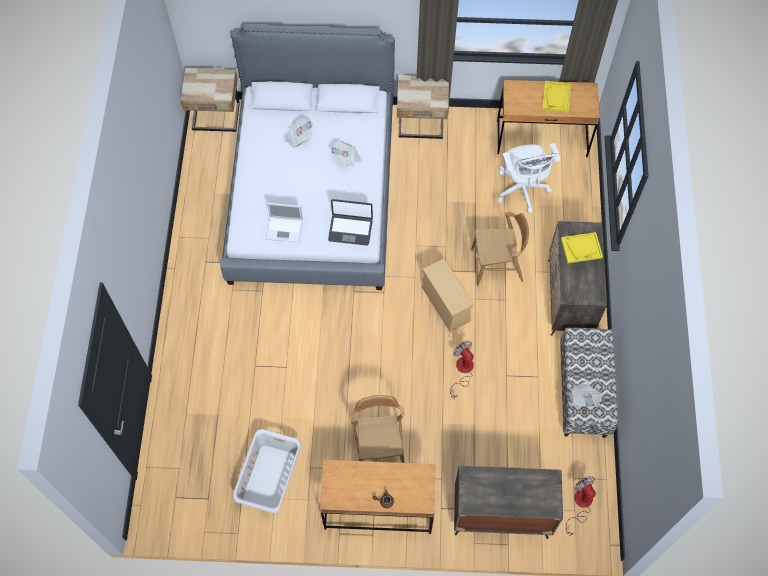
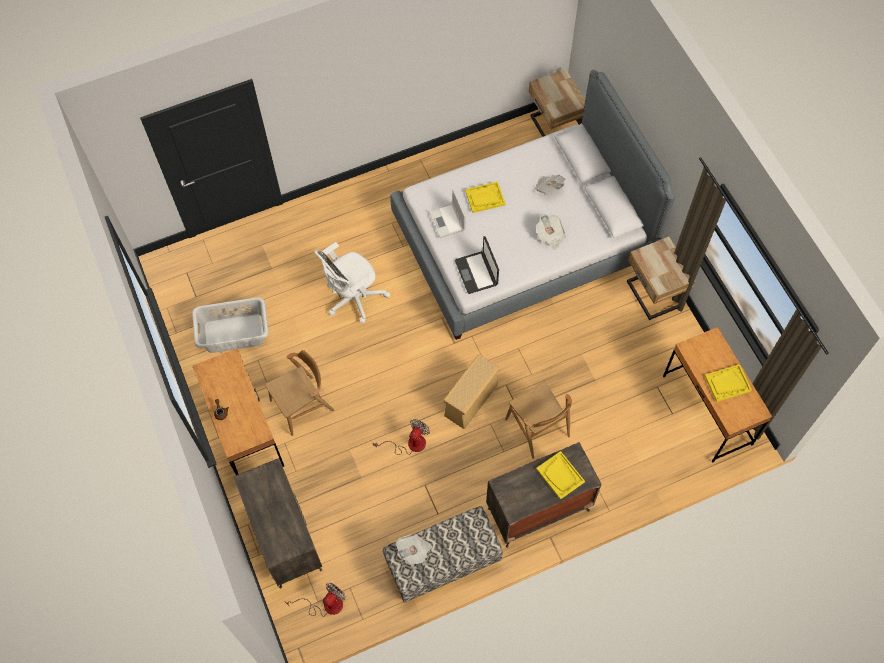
camera: 65 degrees right, 0 degrees up
white office chair [498,143,561,213] -> white office chair moved to [314,242,390,324]
none -> yellow tray [465,182,506,213]

